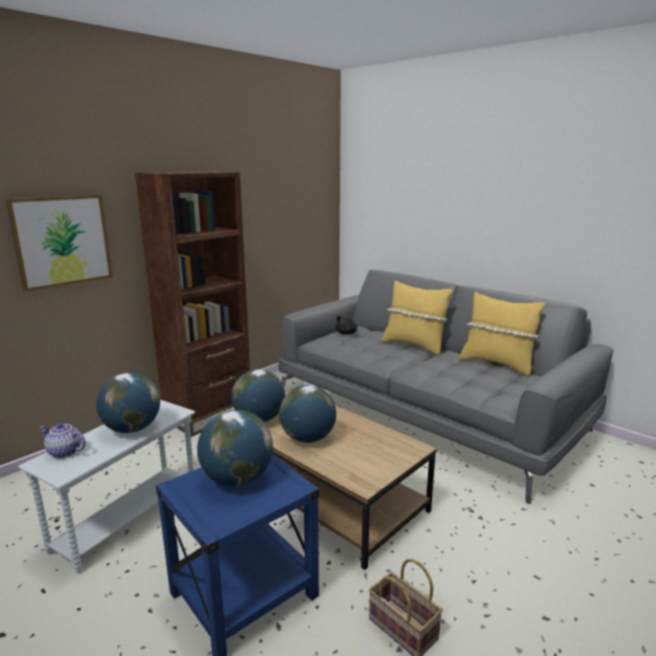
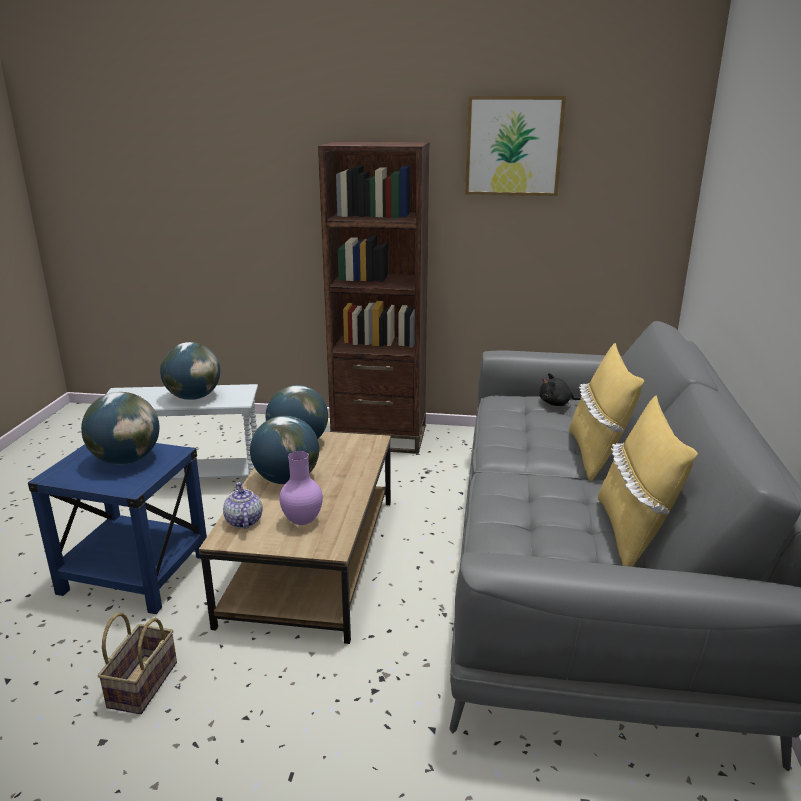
camera: 55 degrees right, 5 degrees up
picture [6,195,113,291] -> picture moved to [465,96,566,196]
teapot [39,423,86,458] -> teapot moved to [223,482,263,529]
none -> purple vase [279,451,323,525]

